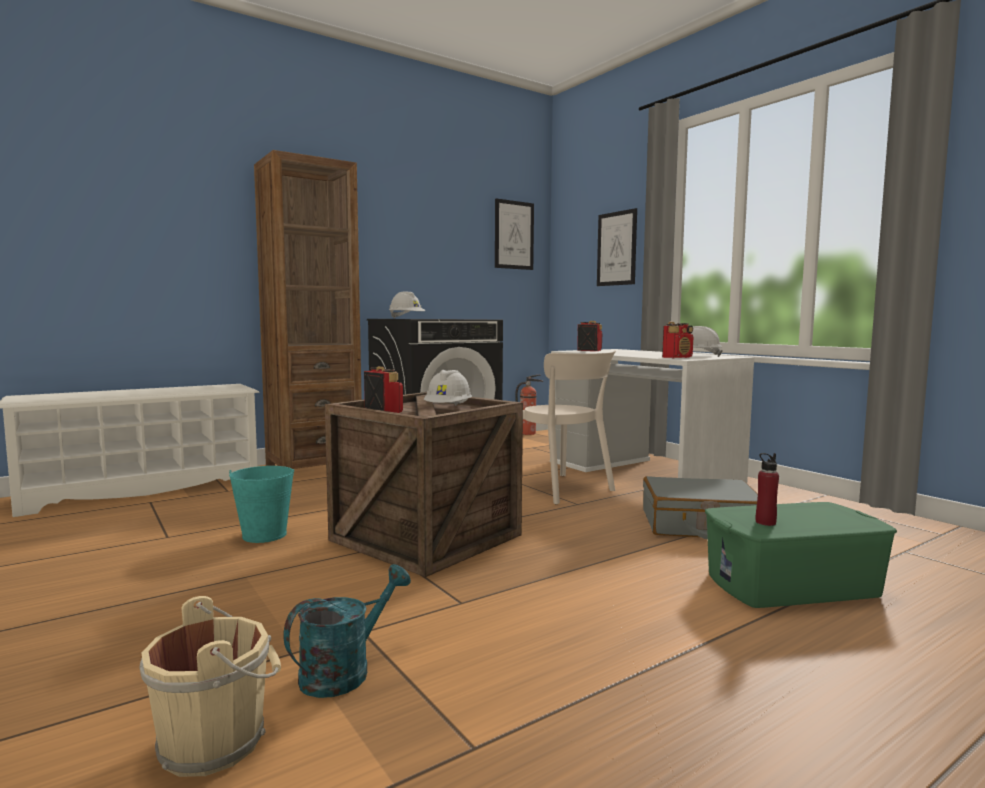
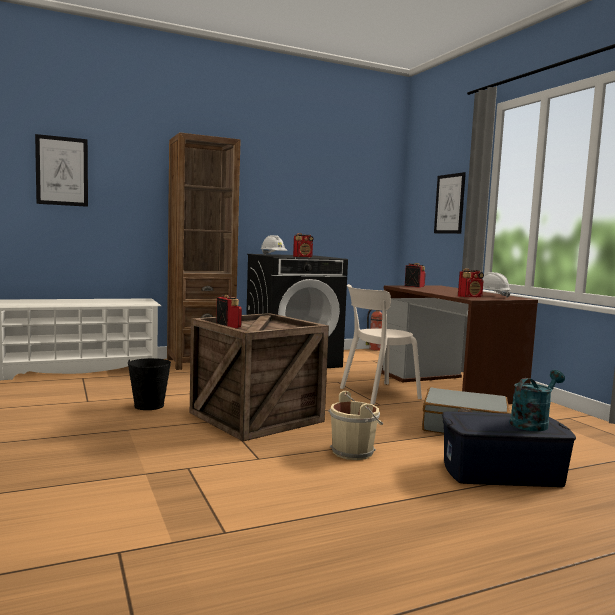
camera: 10 degrees right, 0 degrees up
beige bucket [140,596,281,777] -> beige bucket moved to [328,391,383,460]
turquoise bucket [229,466,294,543] -> black bucket [128,358,171,410]
turquoise watering can [284,564,411,698] -> turquoise watering can moved to [510,370,565,431]
white hard hat [424,370,472,406] -> none
picture [495,198,534,270] -> picture moved to [35,134,88,207]
beige chair [523,351,616,504] -> beige chair turned 90 degrees clockwise [340,284,422,405]
white desk [551,349,755,483] -> brown desk [381,285,538,404]
green storage box [705,502,897,608] -> blue storage box [442,411,576,487]
red bottle [756,453,779,526] -> none
none -> radio [293,233,313,257]

